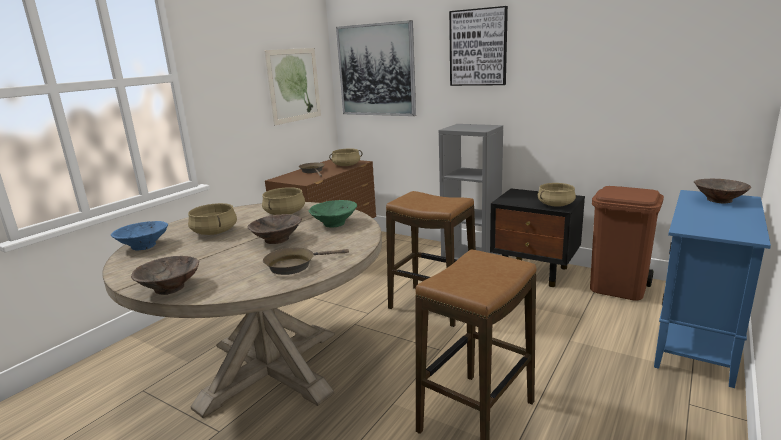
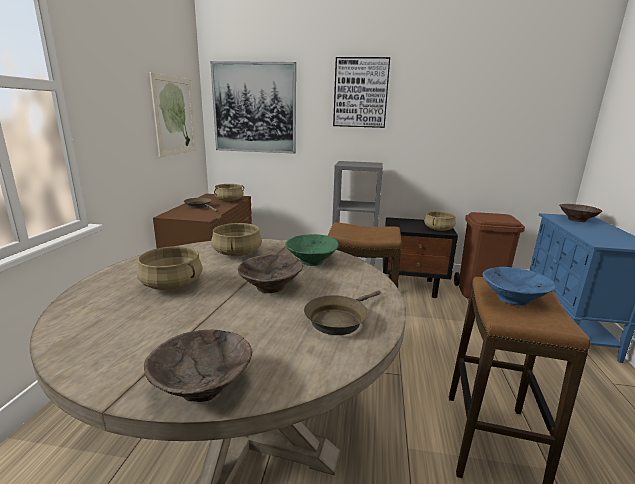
camera: 25 degrees left, 0 degrees up
blue bowl [111,221,168,251] -> blue bowl moved to [482,267,556,306]

